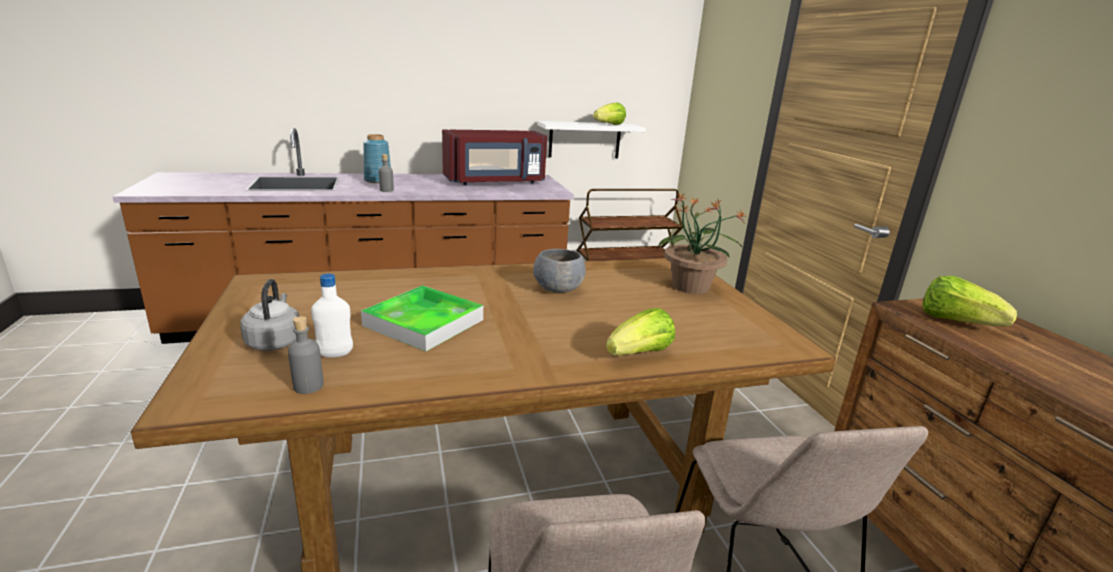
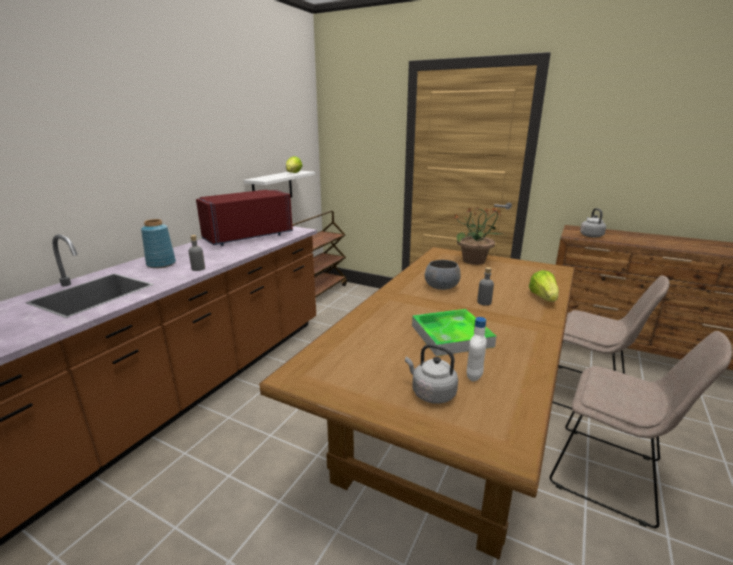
camera: 45 degrees left, 0 degrees up
grey bottle [288,316,324,394] -> grey bottle moved to [477,267,494,306]
red microwave [442,130,547,185] -> red microwave turned 150 degrees counterclockwise [196,190,293,246]
lettuce [923,276,1017,326] -> grey kettle [580,208,606,238]

